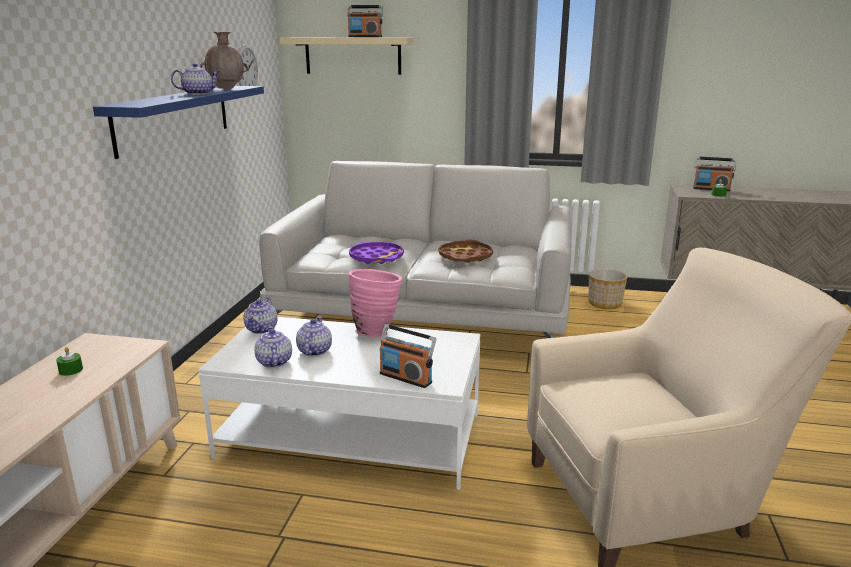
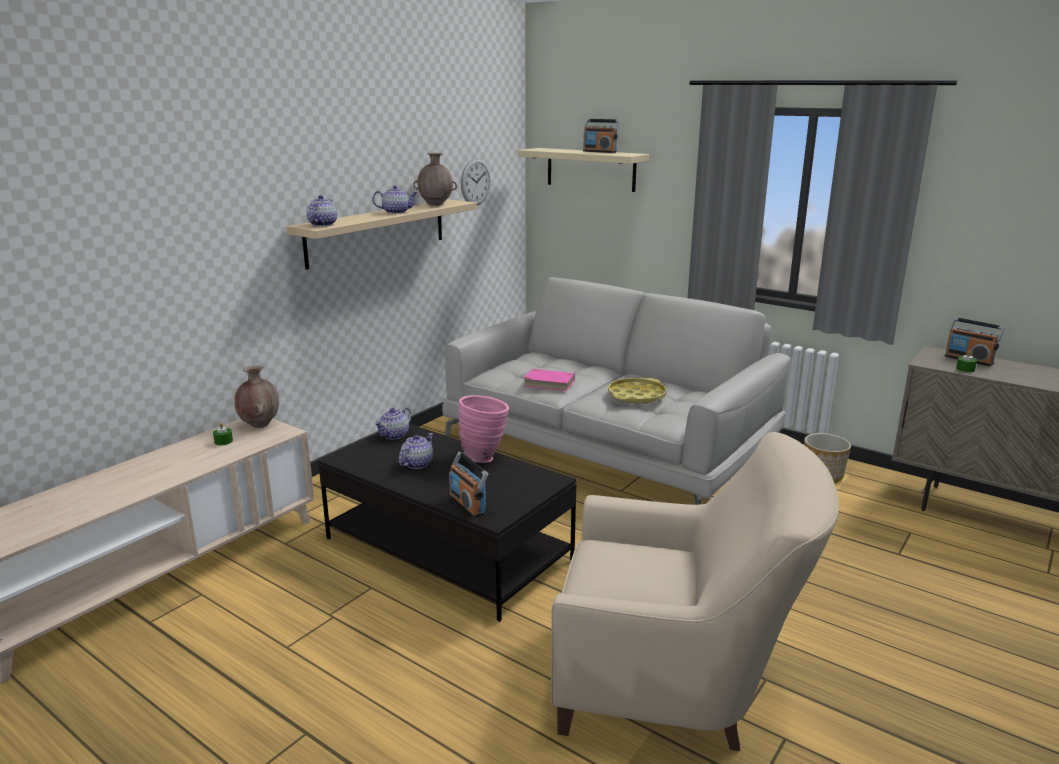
camera: 25 degrees right, 0 degrees up
blue shelf [93,86,264,159] -> beige shelf [287,199,477,270]
white coffee table [198,317,480,490] -> black coffee table [318,424,577,622]
teapot [255,326,292,368] -> teapot moved to [306,195,337,226]
purple tray [349,241,404,264] -> pink book [523,369,575,391]
brown tray [439,240,493,263] -> yellow tray [608,378,667,404]
none -> brown vase [234,366,279,428]

